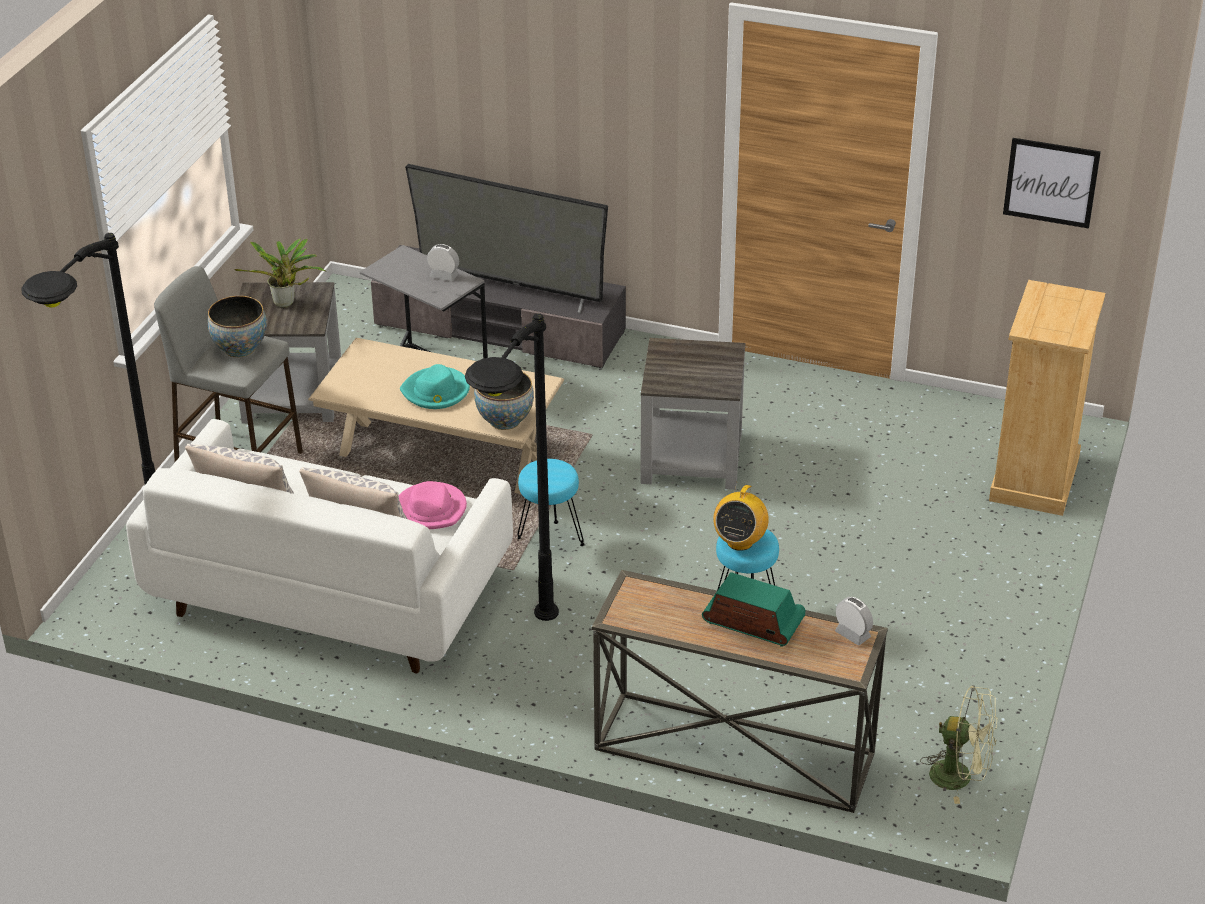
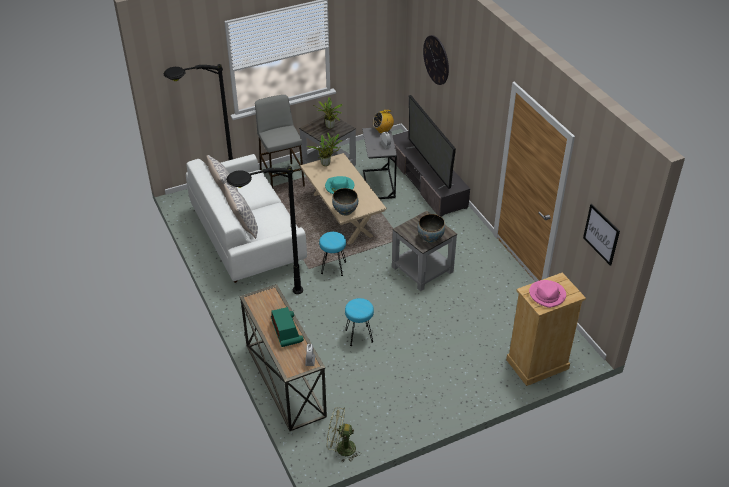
camera: 45 degrees right, 5 degrees up
bowl [207,296,267,358] -> bowl moved to [418,214,445,243]
pink hat [399,481,467,529] -> pink hat moved to [529,280,566,308]
radio [713,483,769,551] -> radio moved to [373,110,394,134]
green fan [920,685,998,804] -> green fan turned 120 degrees clockwise [327,408,361,462]
none -> potted plant [306,133,343,166]
none -> wall clock [423,35,449,85]

